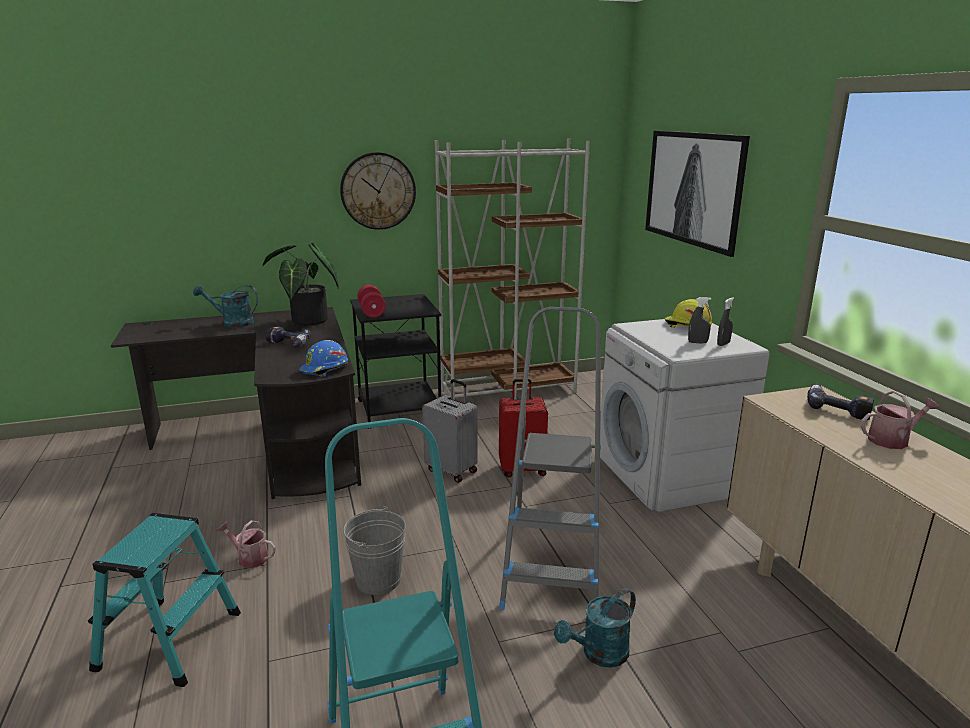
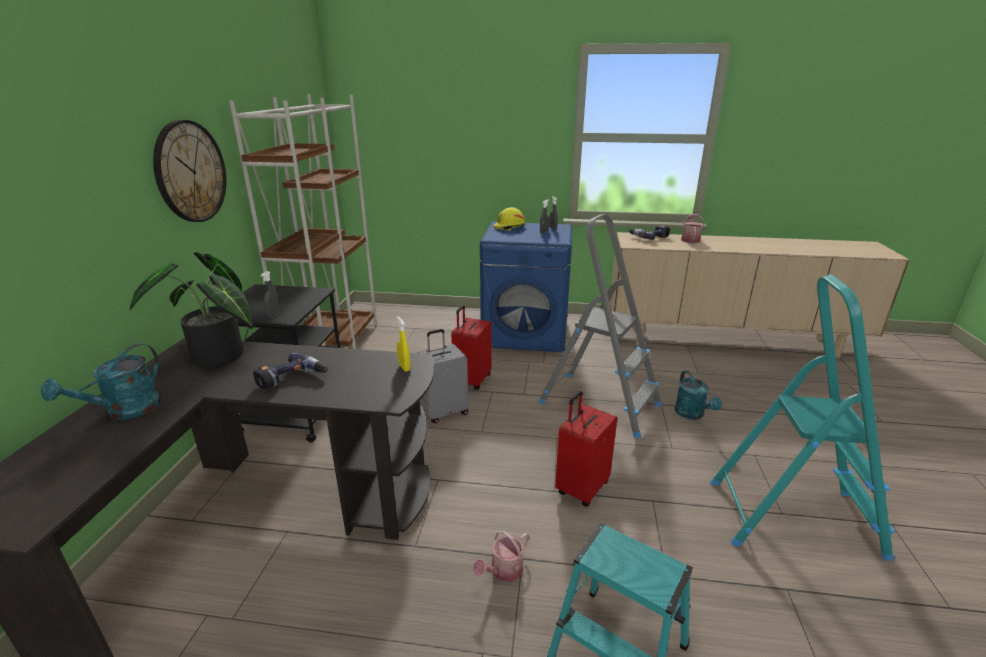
camera: 65 degrees left, 5 degrees up
blue hard hat [299,340,348,377] -> yellow spray bottle [396,316,411,371]
grey bucket [343,506,405,595] -> red suitcase [555,391,617,507]
red dumbbell [357,285,386,318] -> grey spray bottle [261,271,280,318]
white washing machine [600,319,770,512] -> blue washing machine [480,222,572,352]
picture [645,131,750,257] -> none

